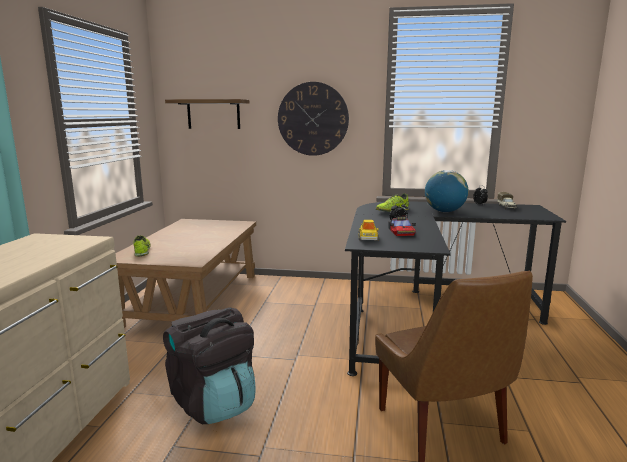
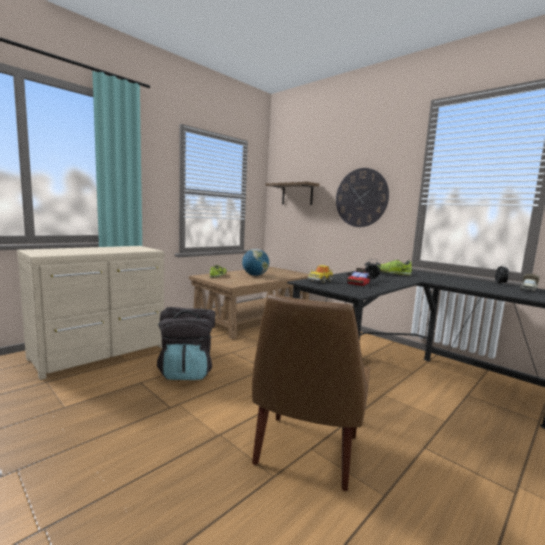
camera: 35 degrees right, 5 degrees down
globe [425,170,468,212] -> globe moved to [242,249,269,276]

